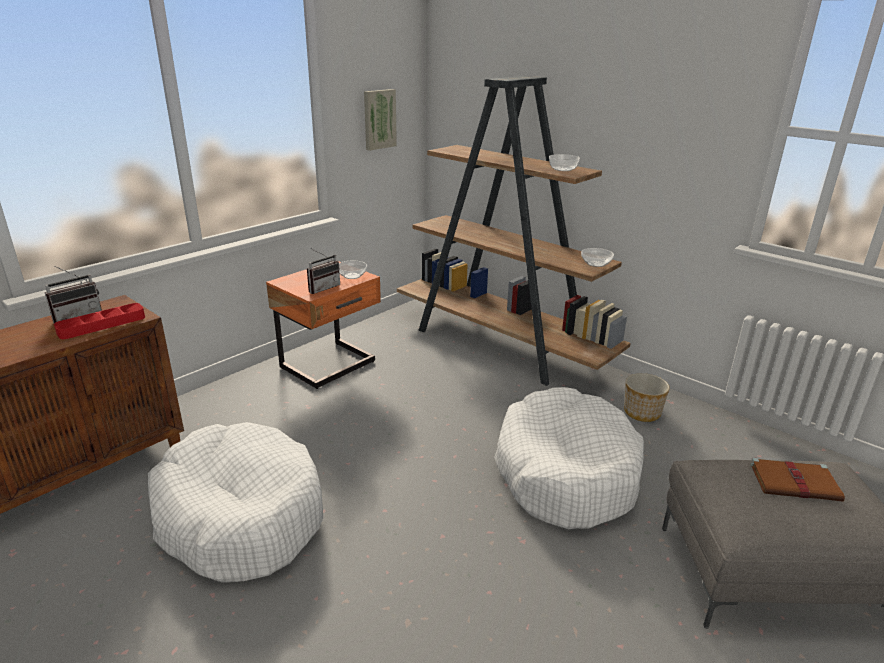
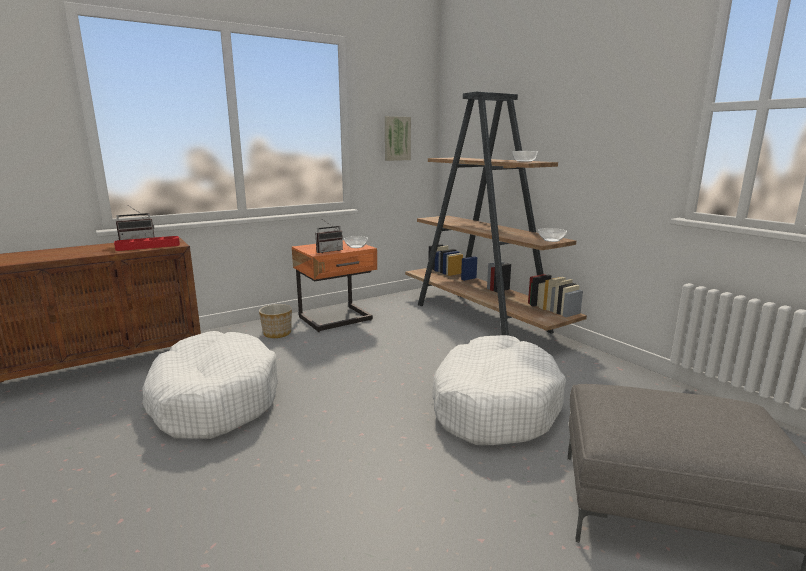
camera: 15 degrees right, 10 degrees down
planter [624,373,670,422] -> planter moved to [259,304,292,338]
brown book [750,457,845,502] -> none

